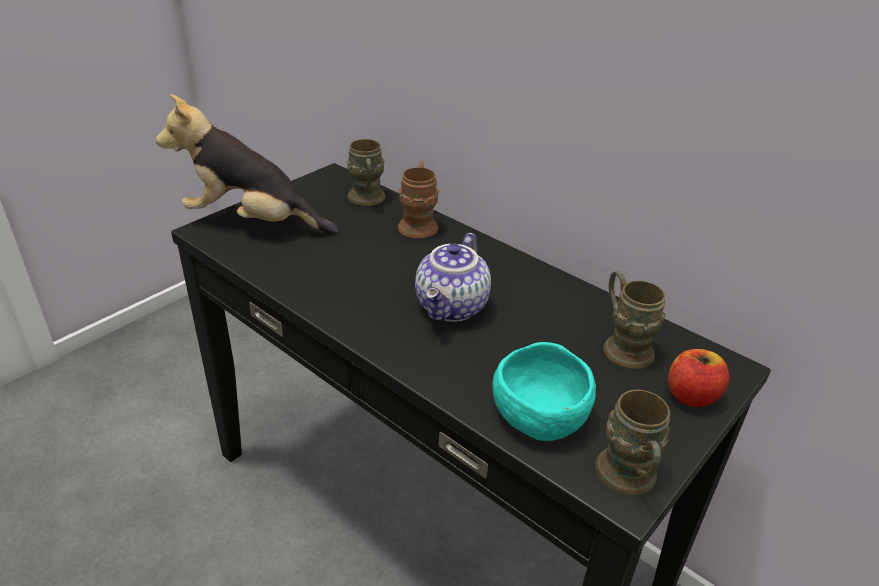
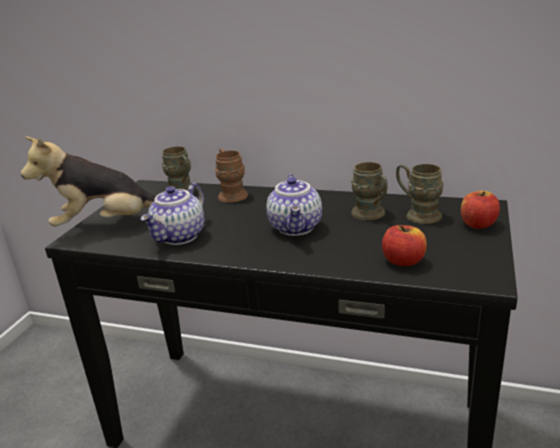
camera: 20 degrees left, 10 degrees down
turquoise bowl [492,342,596,441] -> apple [382,225,427,266]
brown mug [595,390,670,495] -> brown mug moved to [351,162,388,220]
none -> teapot [141,183,204,245]

